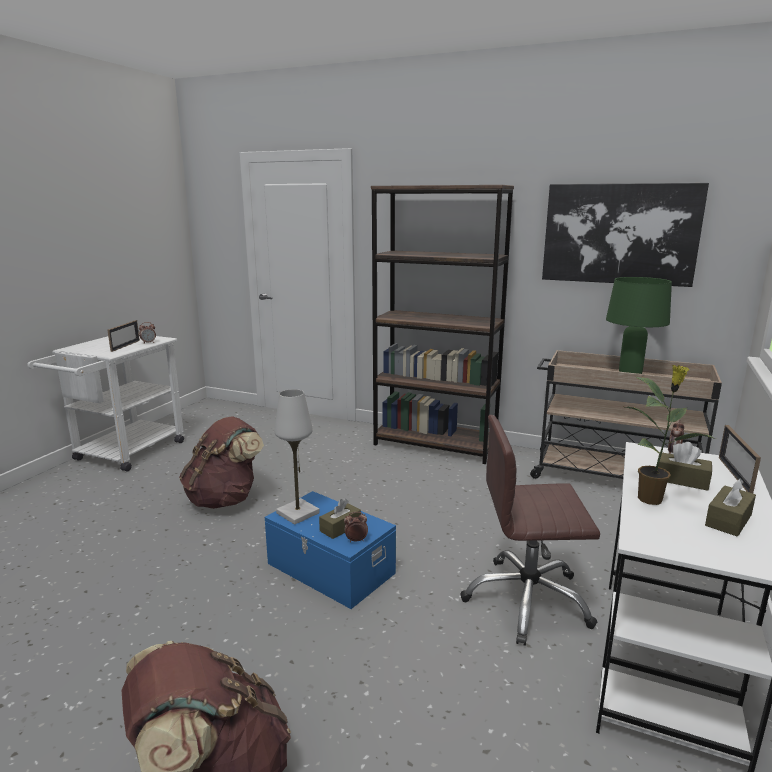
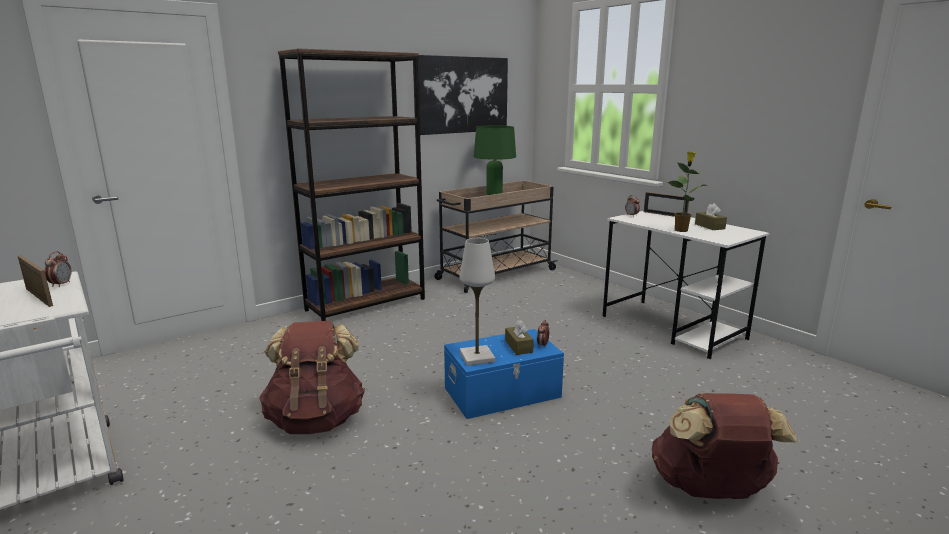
camera: 60 degrees left, 0 degrees up
brown office chair [460,415,600,646] -> none
brown tissue box [658,442,712,491] -> none

